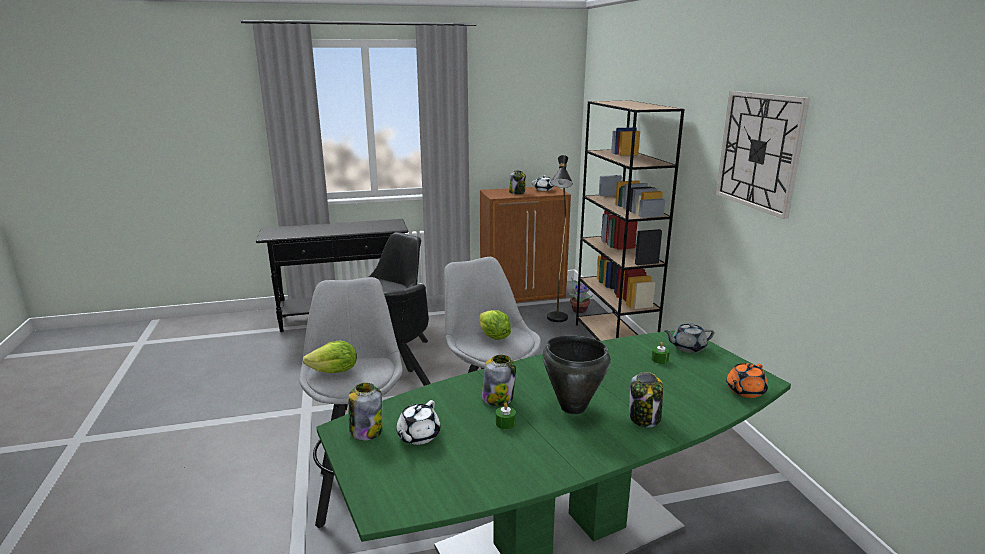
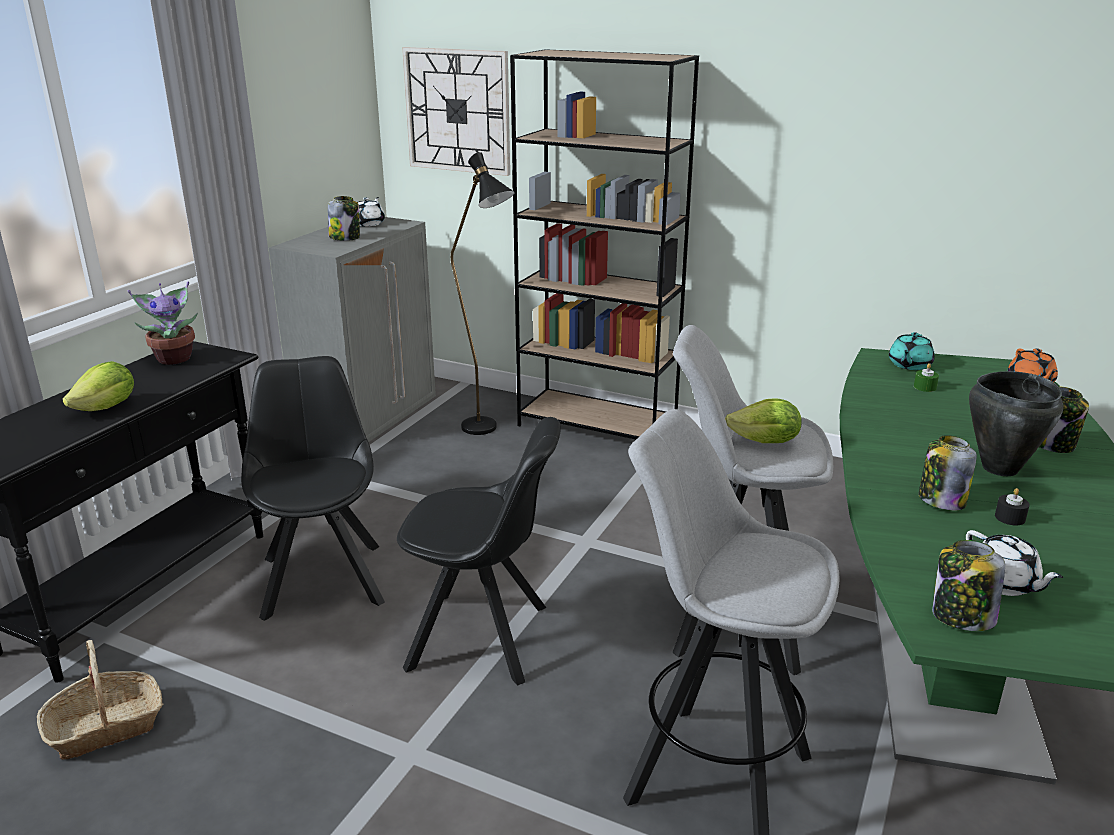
camera: 50 degrees left, 5 degrees up
lettuce [303,341,357,373] -> lettuce moved to [62,361,134,411]
brown cabinet [480,186,571,303] -> grey cabinet [269,217,436,442]
green candle [496,403,516,429] -> black candle [995,488,1030,526]
potted plant [568,278,593,313] -> potted plant moved to [128,281,198,365]
grey teapot [664,323,715,353] -> turquoise teapot [889,332,935,370]
wall clock [716,91,810,219] -> wall clock moved to [402,47,510,176]
none -> basket [37,640,163,760]

